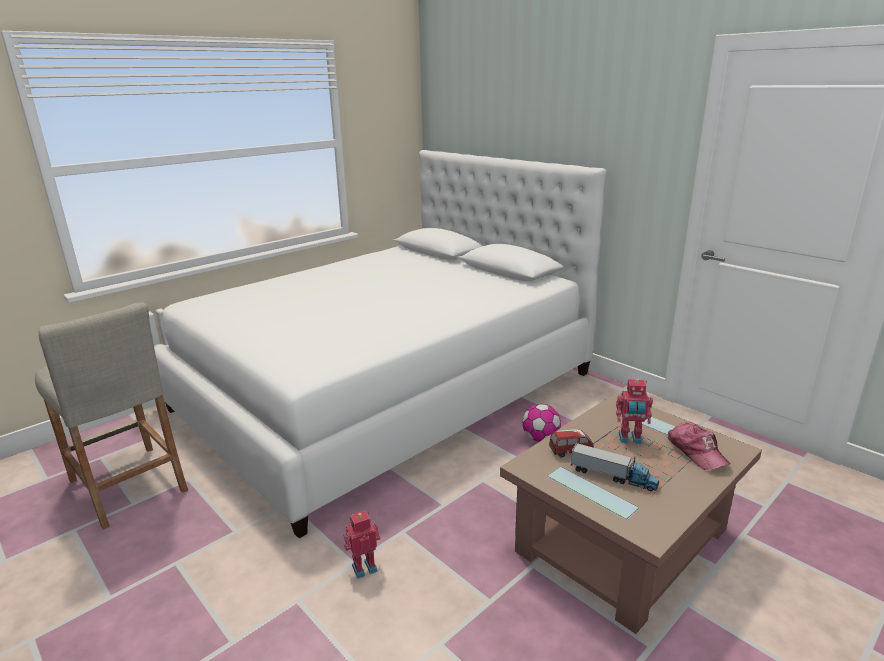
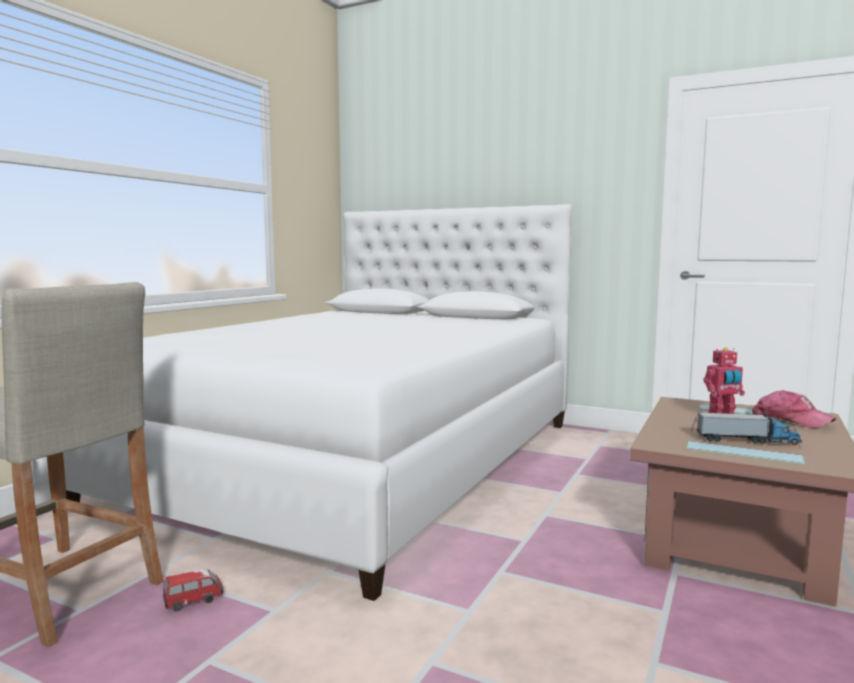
camera: 20 degrees left, 15 degrees down
toy robot [344,510,380,579] -> none
football [522,404,561,442] -> none
toy car [549,429,594,458] -> toy car moved to [163,569,223,612]

